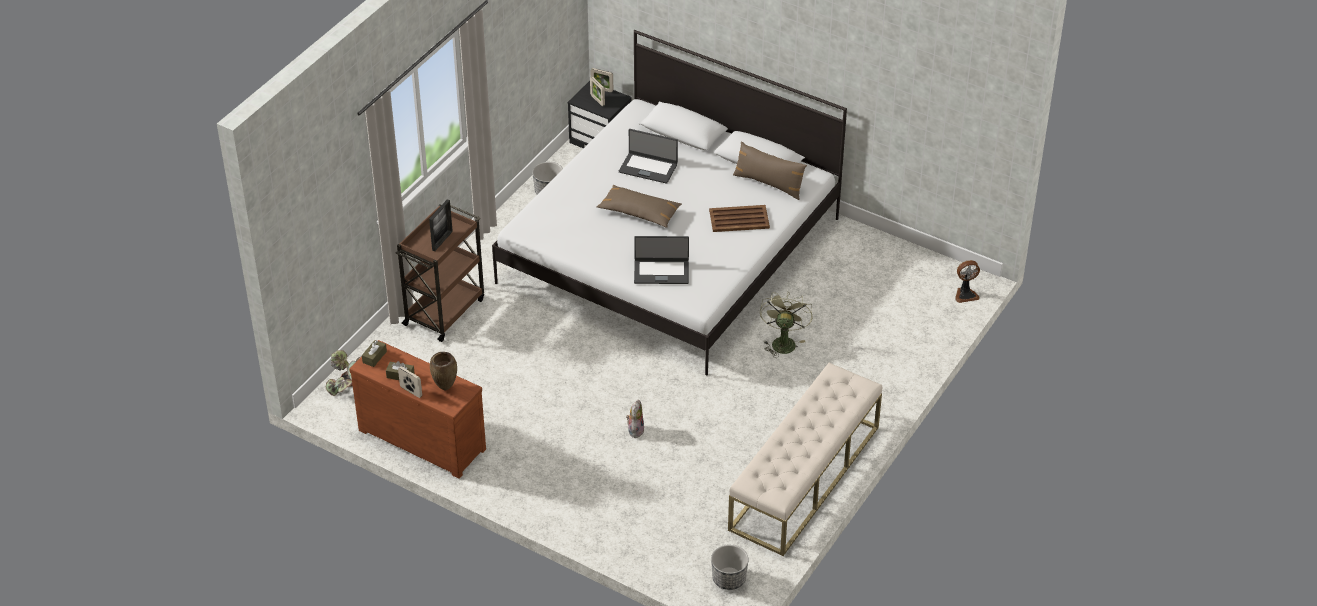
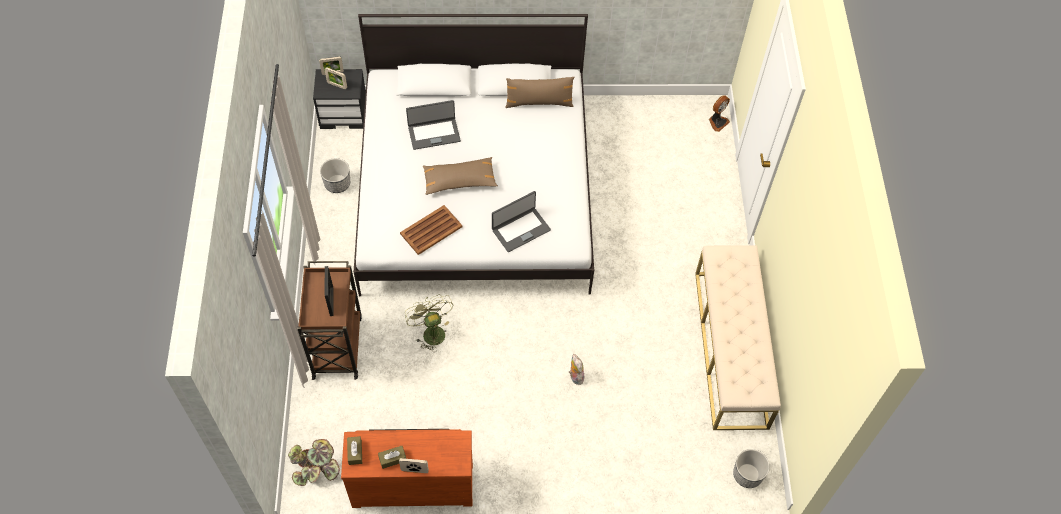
camera: 35 degrees left, 15 degrees up
brown vase [430,352,457,390] -> none
brown tray [709,205,770,232] -> brown tray moved to [400,205,463,255]
green fan [760,291,813,358] -> green fan moved to [405,294,453,352]

